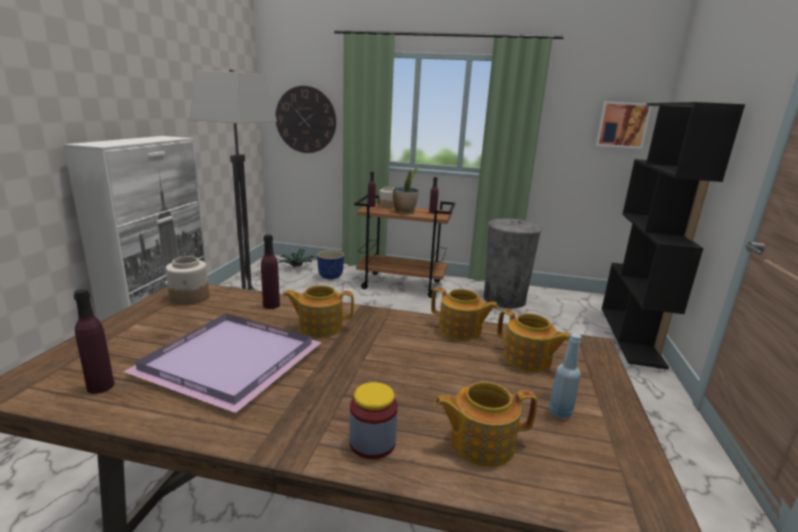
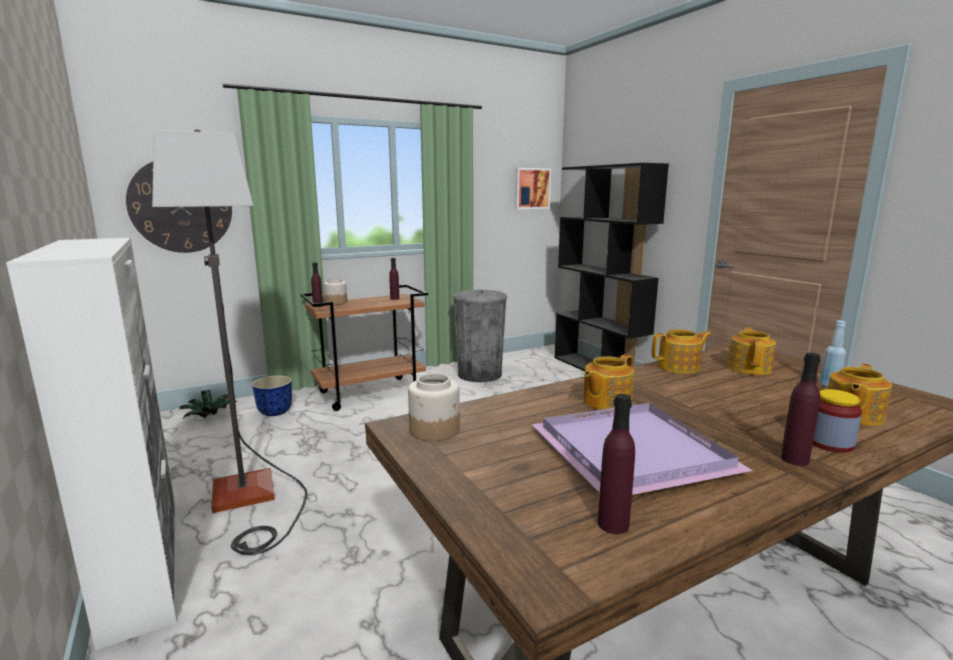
camera: 40 degrees left, 5 degrees down
purple bottle [261,234,280,309] -> purple bottle moved to [781,353,821,466]
potted plant [393,165,419,214] -> none
teapot [497,309,570,372] -> teapot turned 75 degrees counterclockwise [727,327,776,375]

